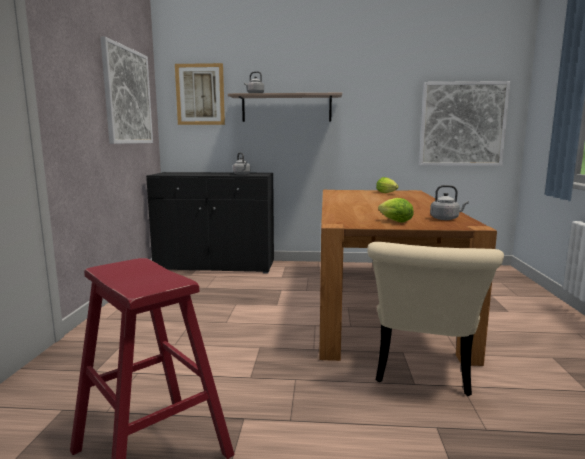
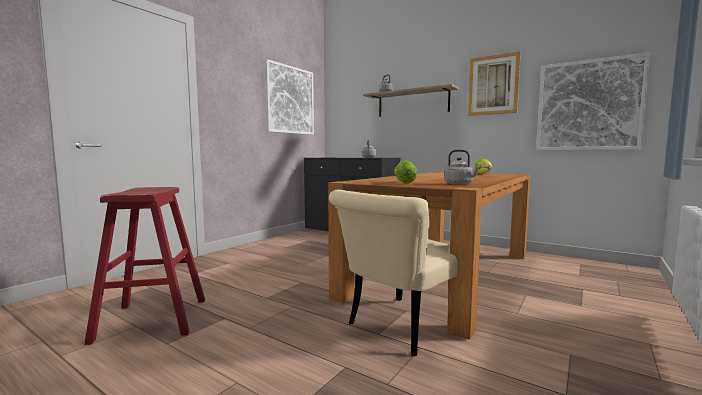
camera: 30 degrees right, 5 degrees down
picture [175,63,225,125] -> picture moved to [468,51,521,116]

